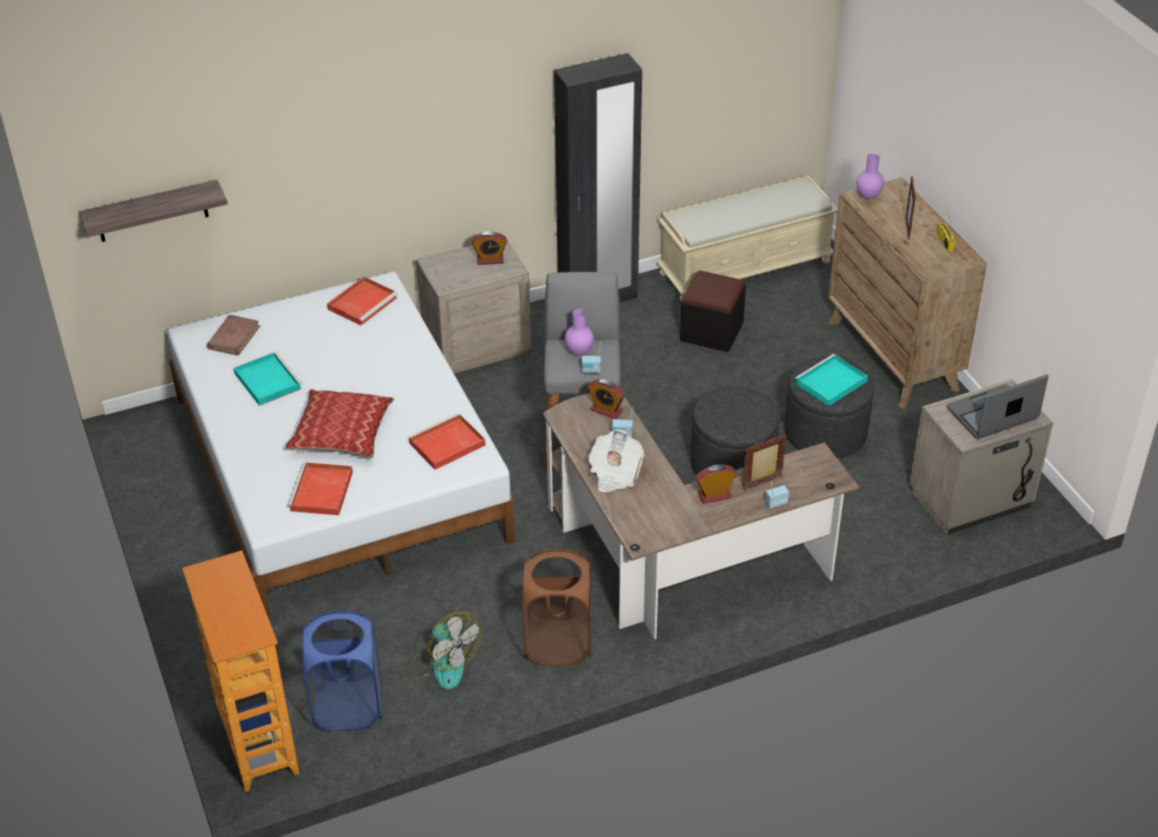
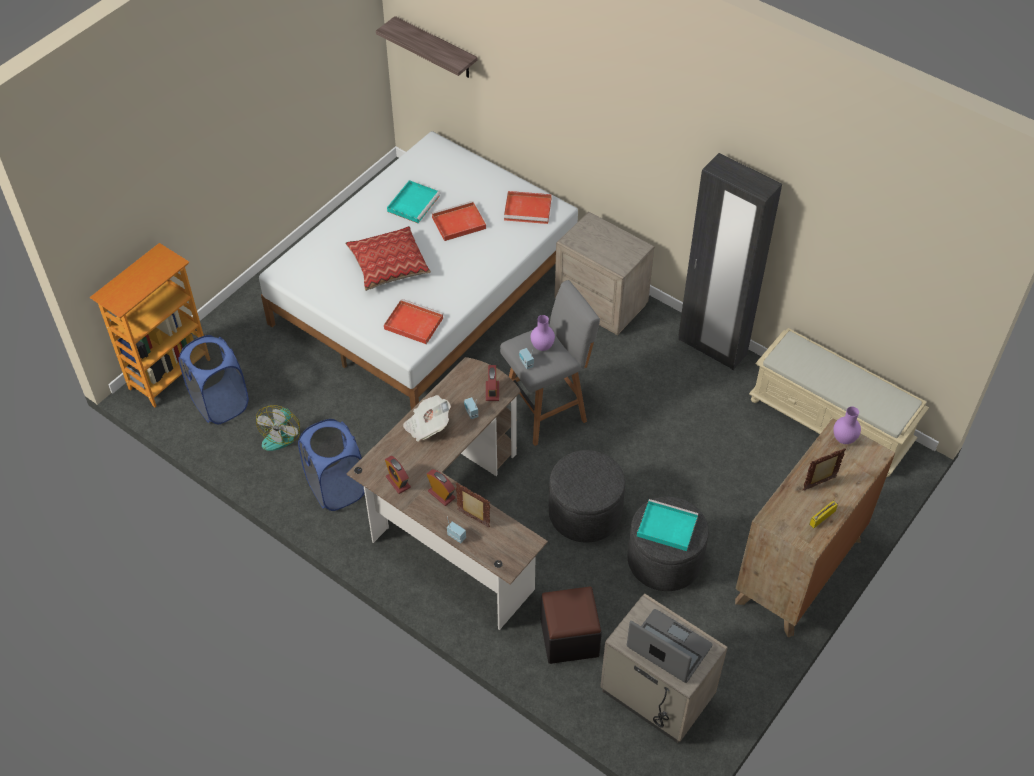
camera: 60 degrees right, 10 degrees up
brown book [207,315,261,356] -> none
red tray [288,462,353,515] -> red tray moved to [432,201,486,241]
alarm clock [472,231,507,265] -> alarm clock moved to [385,456,411,494]
brown laundry basket [523,549,591,666] -> blue laundry basket [298,419,365,511]
black ottoman [680,270,746,352] -> black ottoman moved to [540,586,602,664]

